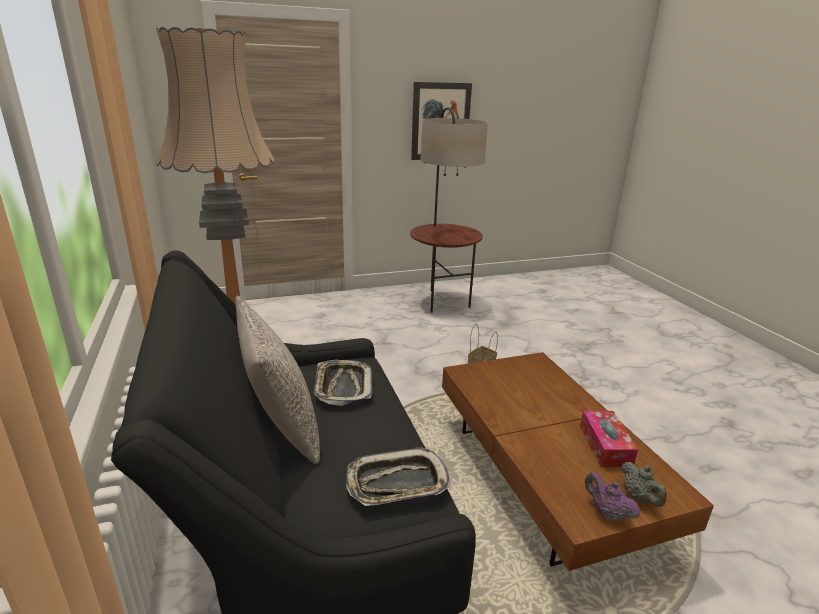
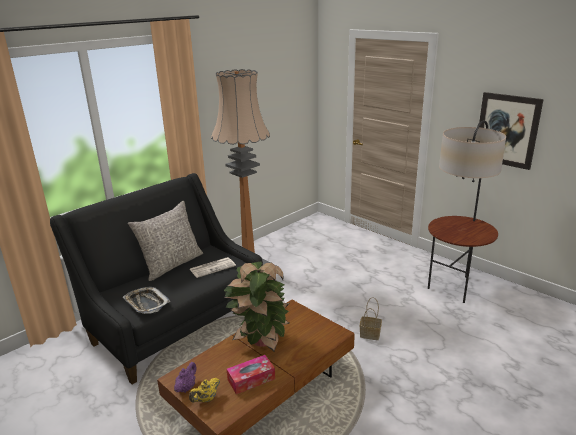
camera: 65 degrees right, 0 degrees up
tray [314,360,373,406] -> newspaper [190,257,236,278]
grey teapot [621,462,667,507] -> yellow teapot [189,378,220,403]
none -> potted plant [224,262,290,351]

